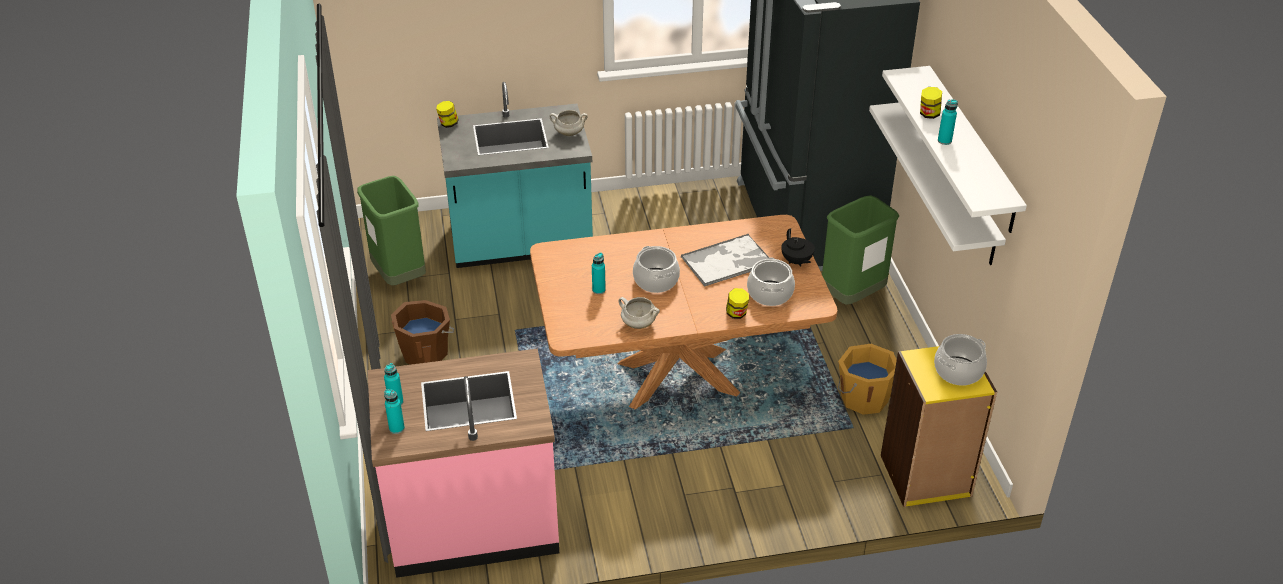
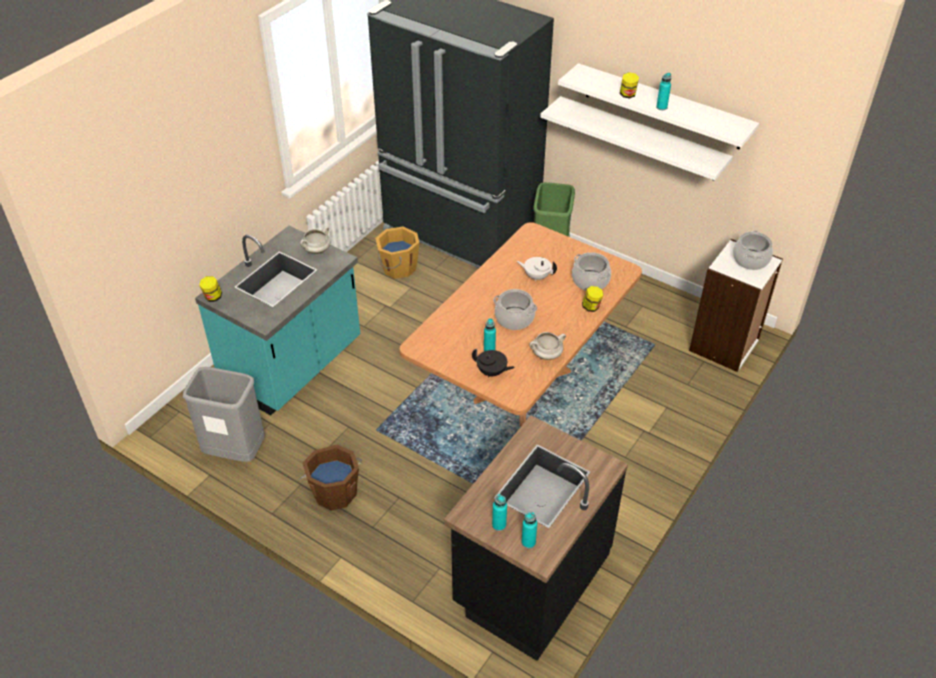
camera: 45 degrees left, 5 degrees up
green trash can [357,176,426,285] -> grey trash can [183,367,265,462]
pink counter [368,348,559,578] -> black counter [444,415,628,661]
tray [681,234,769,287] -> white teapot [517,257,557,281]
black teapot [781,228,815,267] -> black teapot moved to [472,349,515,378]
orange bucket [838,344,897,415] -> orange bucket moved to [375,226,419,279]
yellow bookcase [881,346,997,507] -> white bookcase [689,239,783,372]

